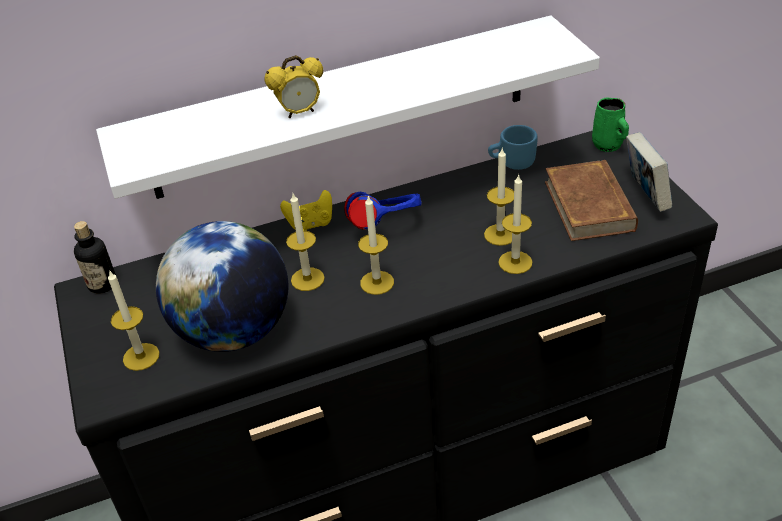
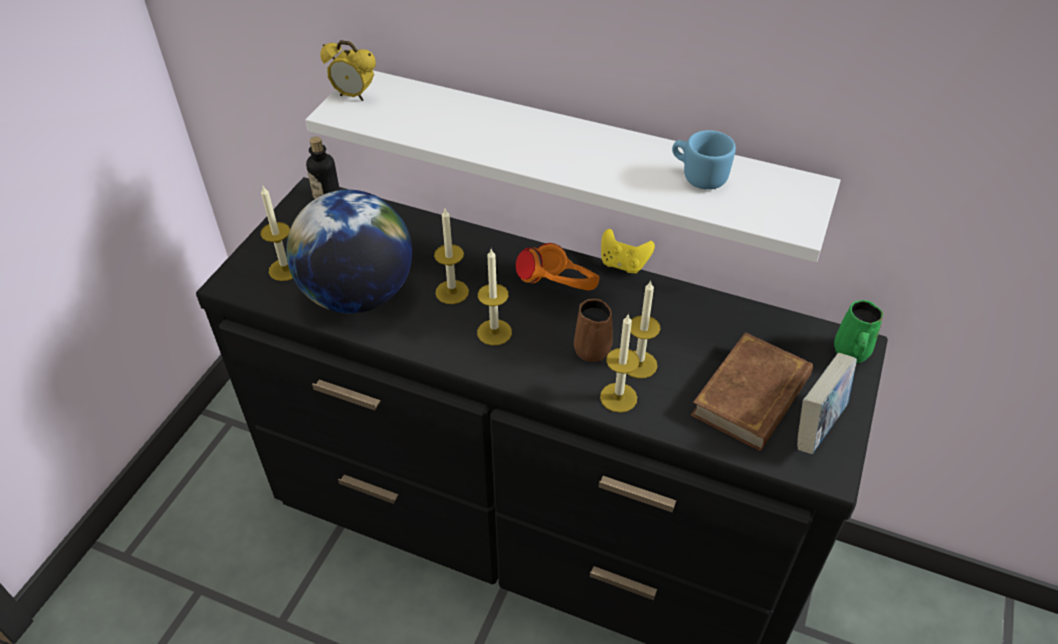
camera: 40 degrees right, 5 degrees up
alarm clock [264,55,323,118] -> alarm clock moved to [320,40,376,101]
yellow game controller [280,190,332,231] -> yellow game controller moved to [601,229,655,274]
blue headphones [344,192,422,230] -> orange headphones [516,243,600,291]
blue mug [488,125,538,170] -> blue mug moved to [672,130,736,190]
none -> brown mug [574,299,613,362]

